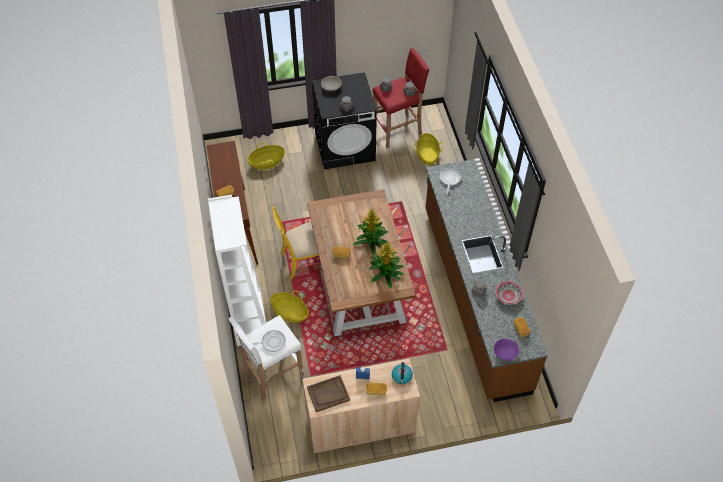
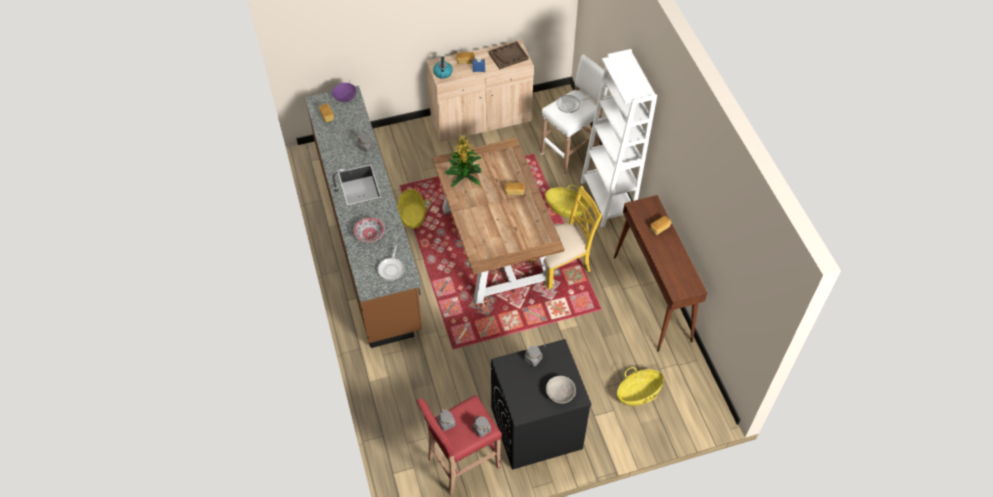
camera: 175 degrees right, 0 degrees up
potted plant [353,208,389,255] -> none
basket [413,133,443,165] -> basket moved to [396,189,429,228]
bowl [496,281,523,304] -> bowl moved to [354,217,384,242]

